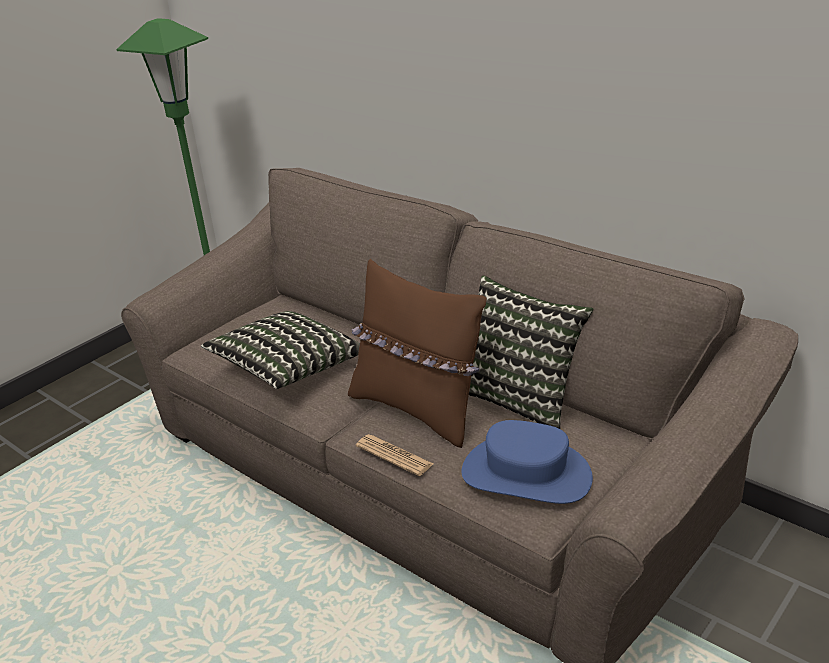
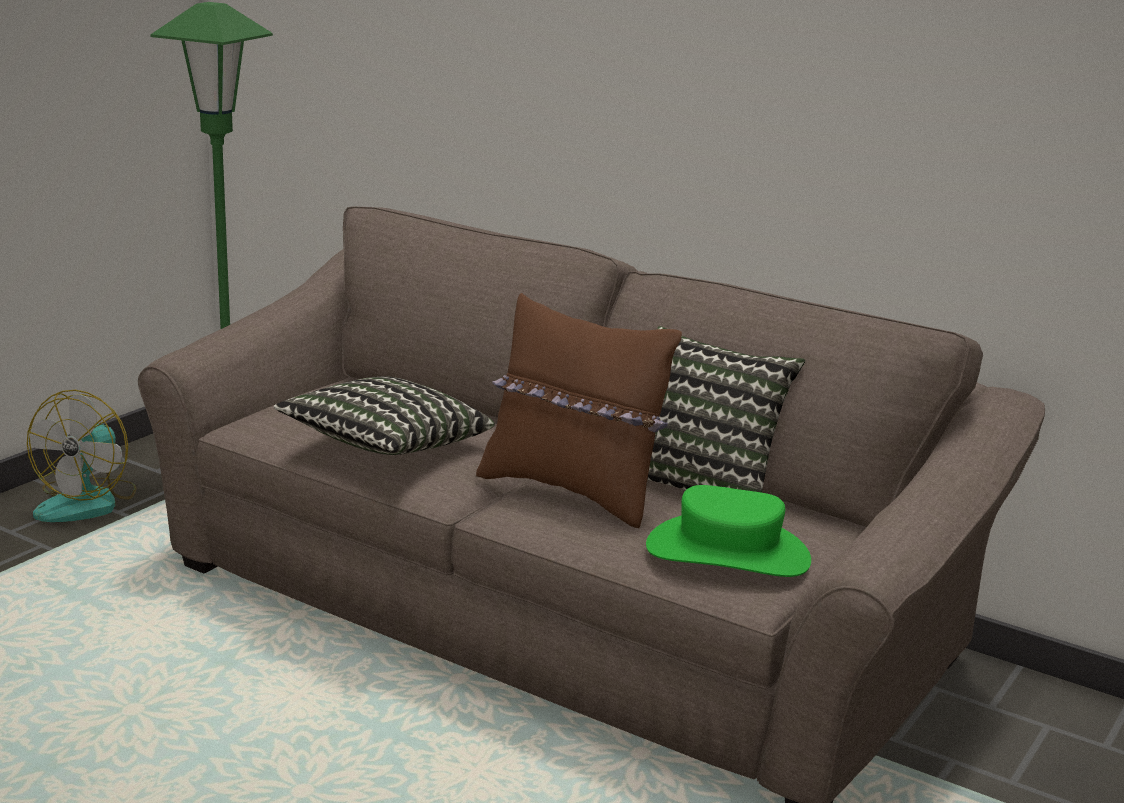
camera: 10 degrees left, 10 degrees down
newspaper [356,434,433,476] -> none
blue hat [462,420,593,504] -> green hat [646,485,811,577]
none -> fan [27,390,136,522]

